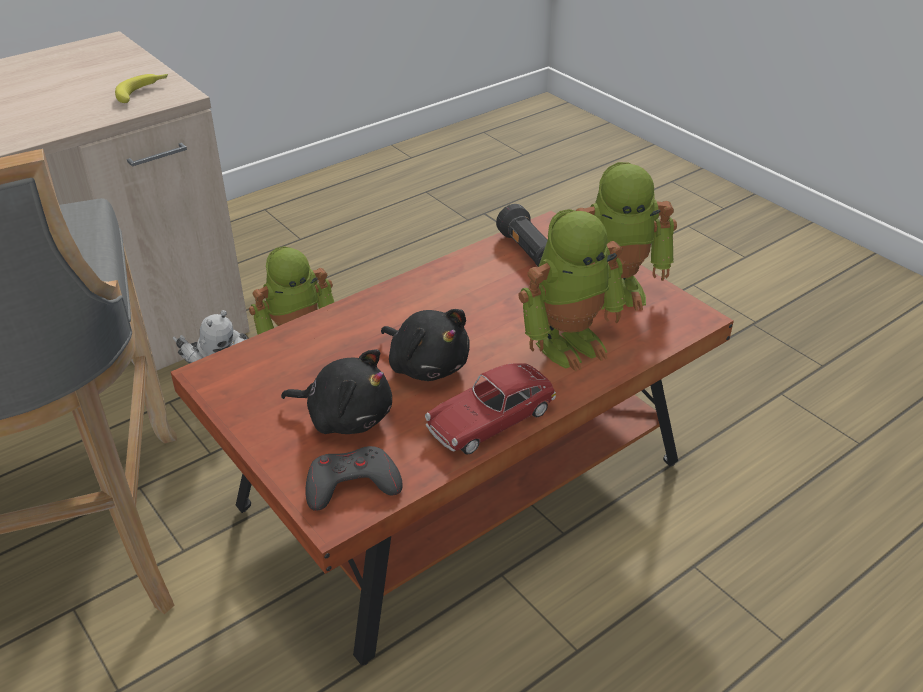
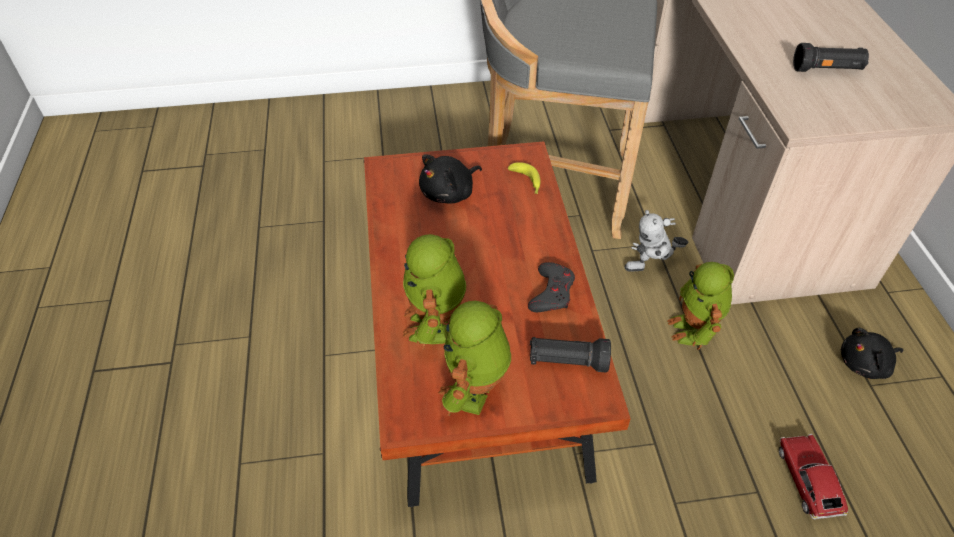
camera: 120 degrees right, 10 degrees up
banana [115,74,168,103] -> banana moved to [508,162,541,194]
grey game controller [305,446,403,511] -> grey game controller moved to [528,262,575,312]
black plush toy [381,309,470,381] -> black plush toy moved to [841,328,903,379]
toy car [425,363,556,454] -> toy car moved to [779,434,848,520]
none -> black flashlight [793,43,869,72]

